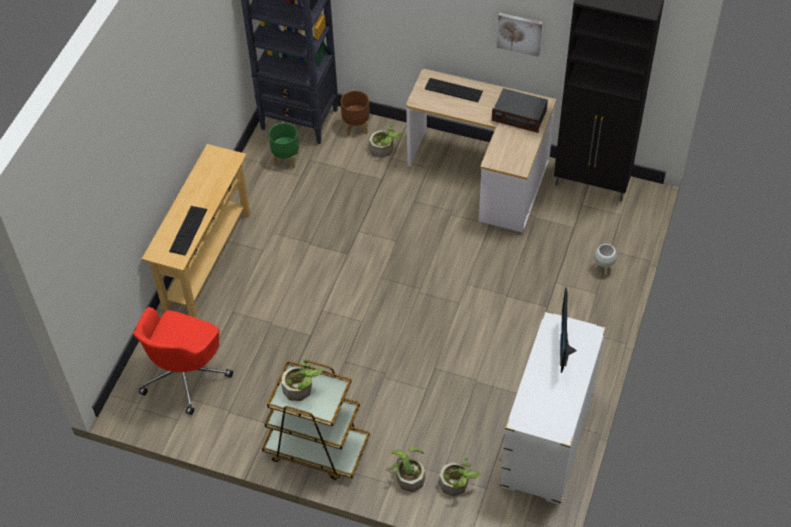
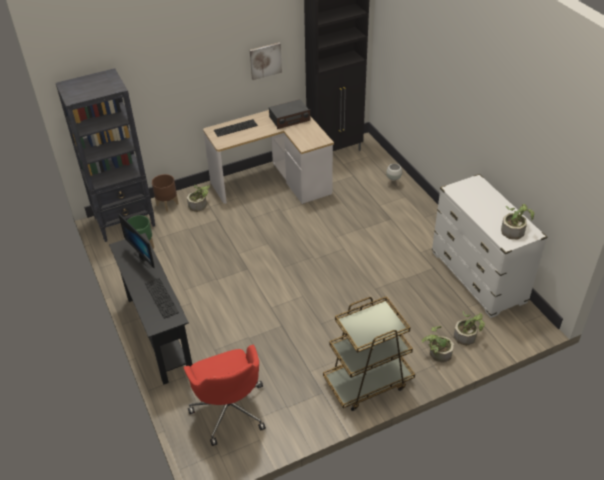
camera: 45 degrees left, 10 degrees down
beige console table [142,144,250,318] -> black console table [109,233,192,385]
potted plant [281,357,323,401] -> potted plant moved to [501,204,534,240]
monitor [560,287,577,373] -> monitor moved to [118,214,155,269]

